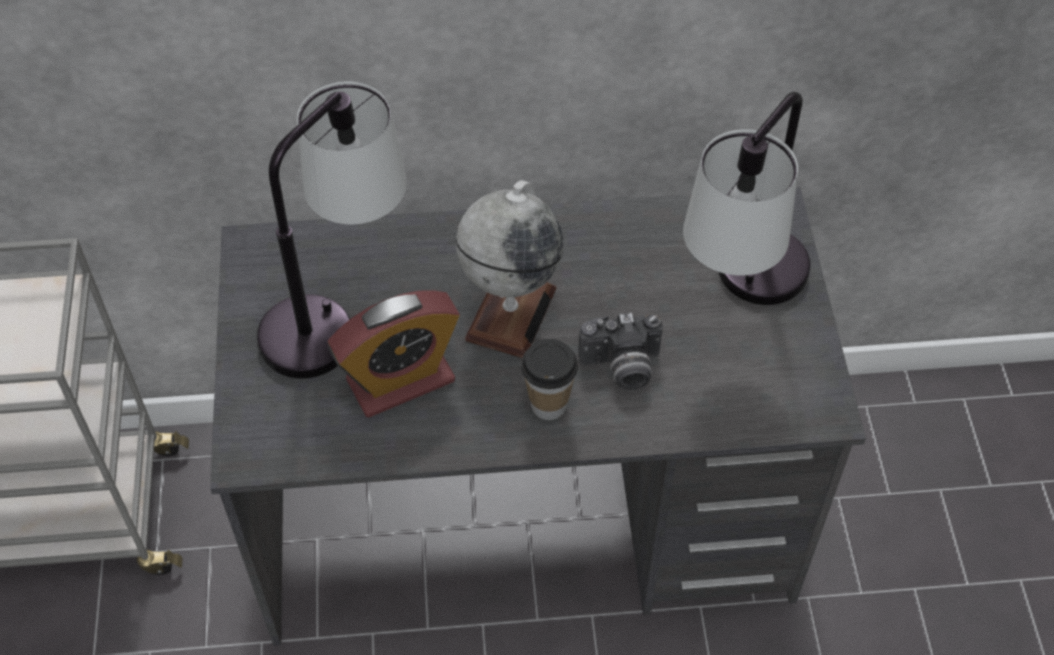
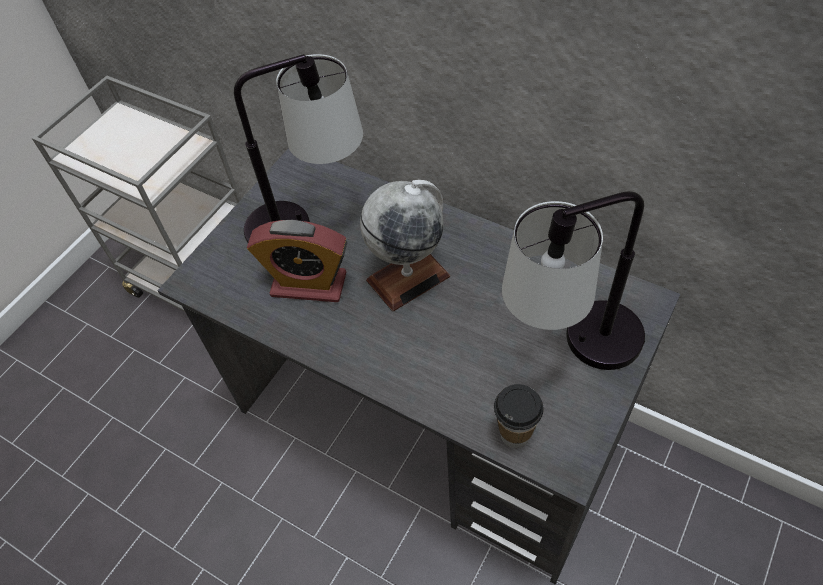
camera: 40 degrees right, 0 degrees up
cup [521,339,578,420] -> cup moved to [494,384,544,448]
camera [579,313,663,390] -> none

